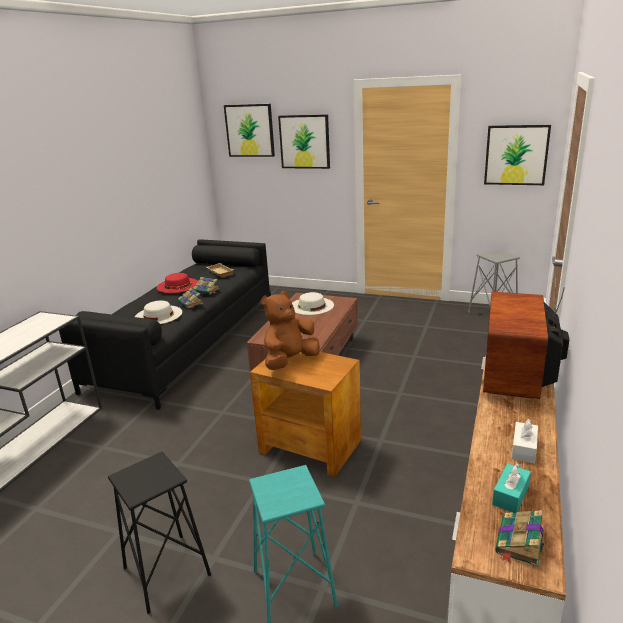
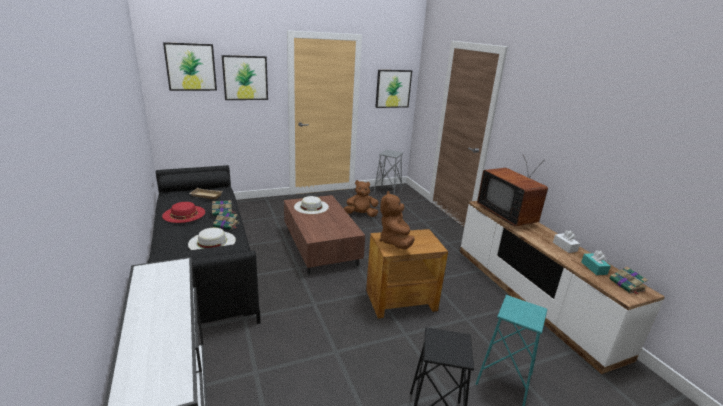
camera: 45 degrees left, 0 degrees up
none -> brown plush toy [343,180,379,217]

